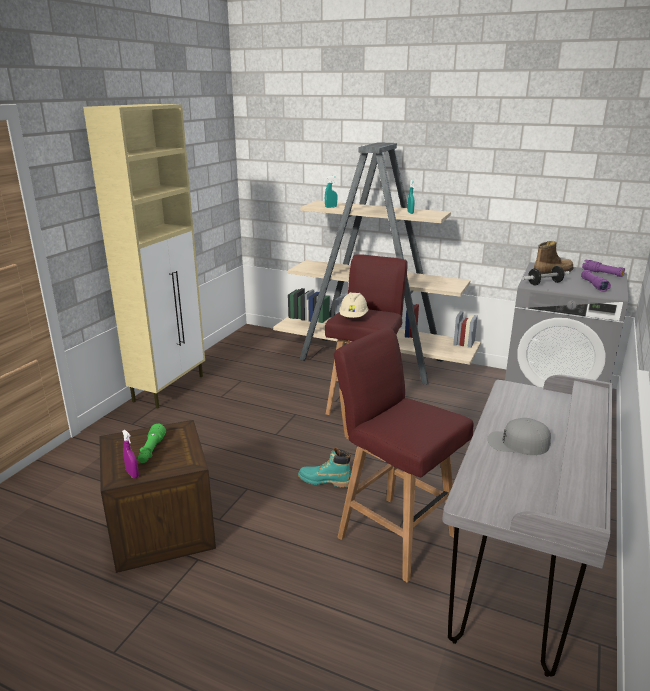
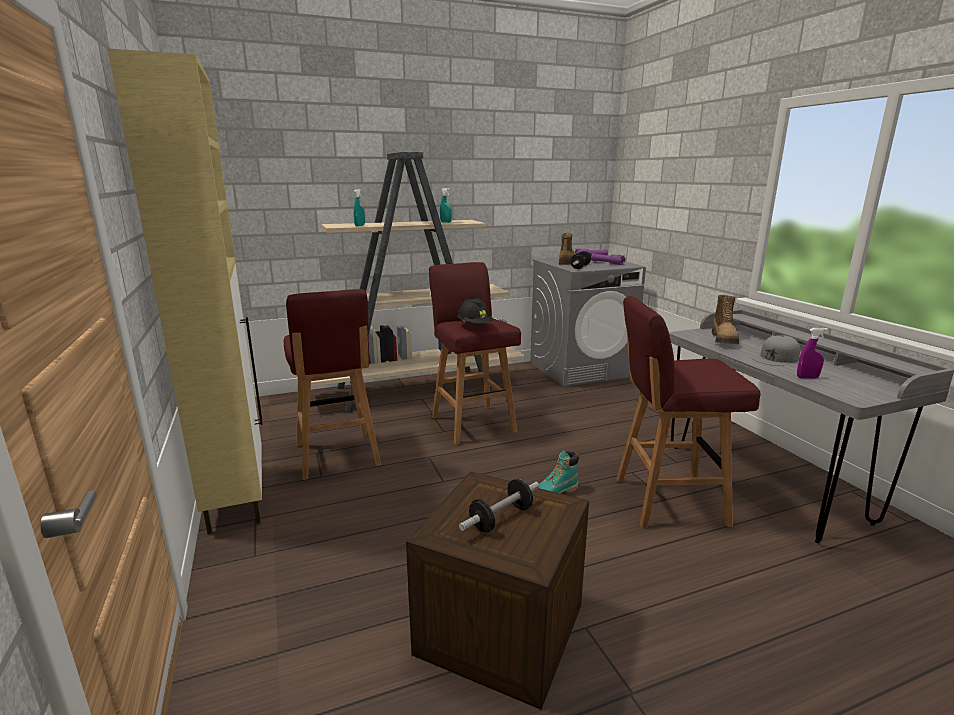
camera: 45 degrees left, 5 degrees down
purple spray bottle [122,430,139,478] -> purple spray bottle moved to [797,328,828,379]
green flashlight [138,423,166,463] -> dumbbell [459,479,540,532]
beige hard hat [339,292,368,318] -> black hard hat [458,298,494,324]
none -> red stool [284,289,381,480]
none -> boot [712,295,739,344]

